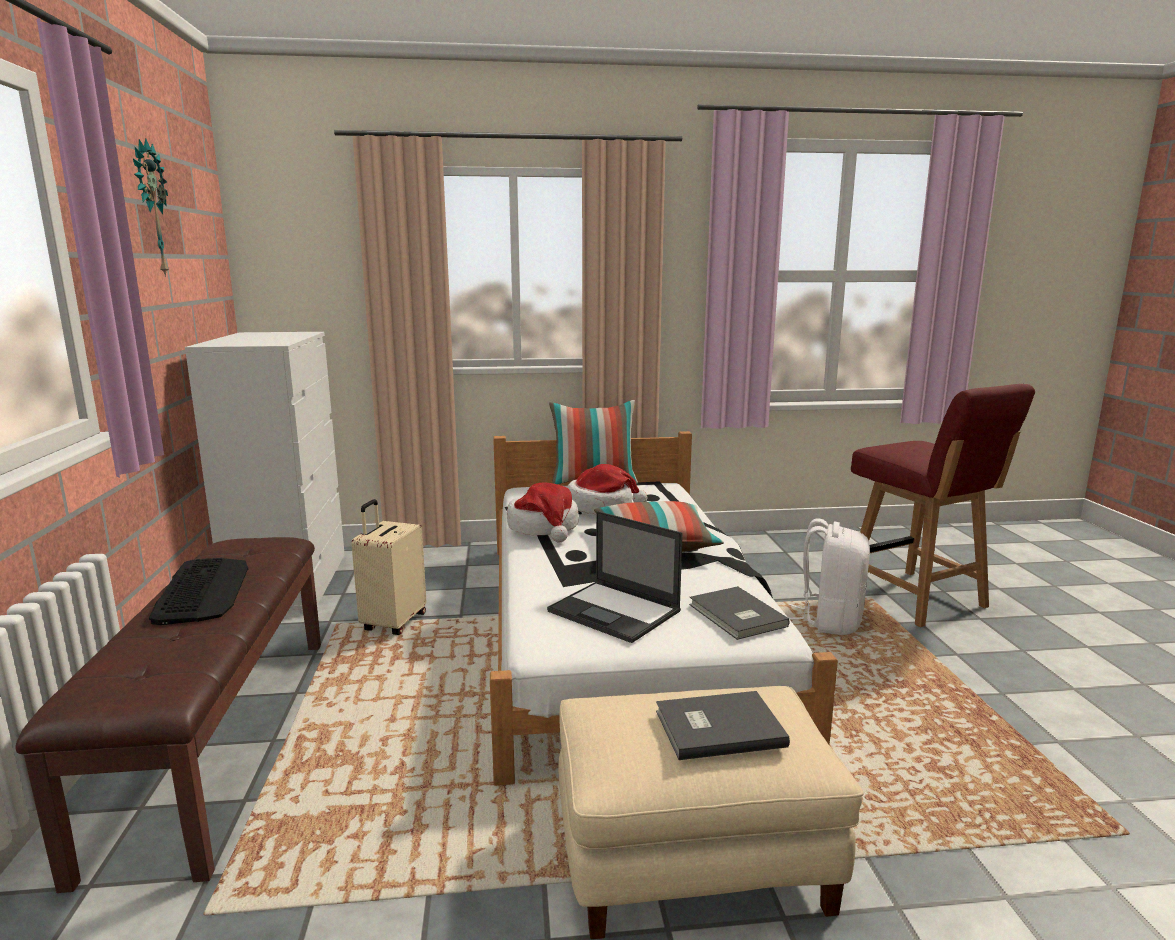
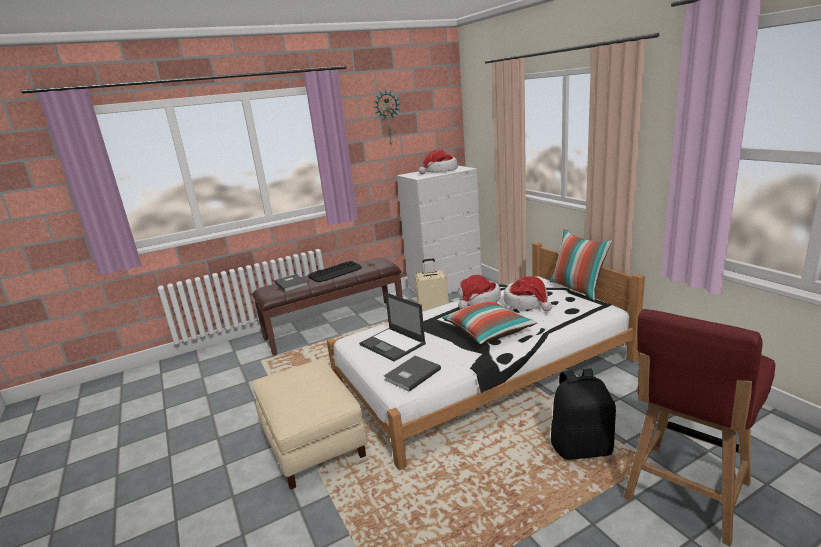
camera: 70 degrees right, 5 degrees up
laptop [547,511,683,643] -> laptop turned 60 degrees counterclockwise [359,292,426,362]
grey book [656,691,790,760] -> grey book moved to [274,274,308,292]
white backpack [789,518,870,635] -> black backpack [551,368,616,460]
none -> hat [419,149,458,174]

